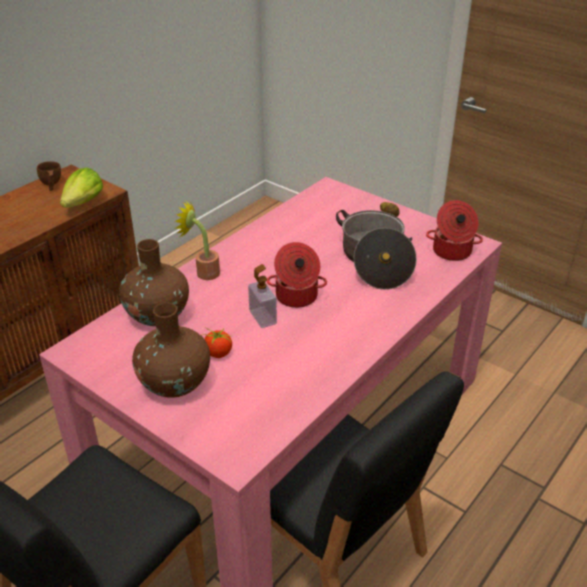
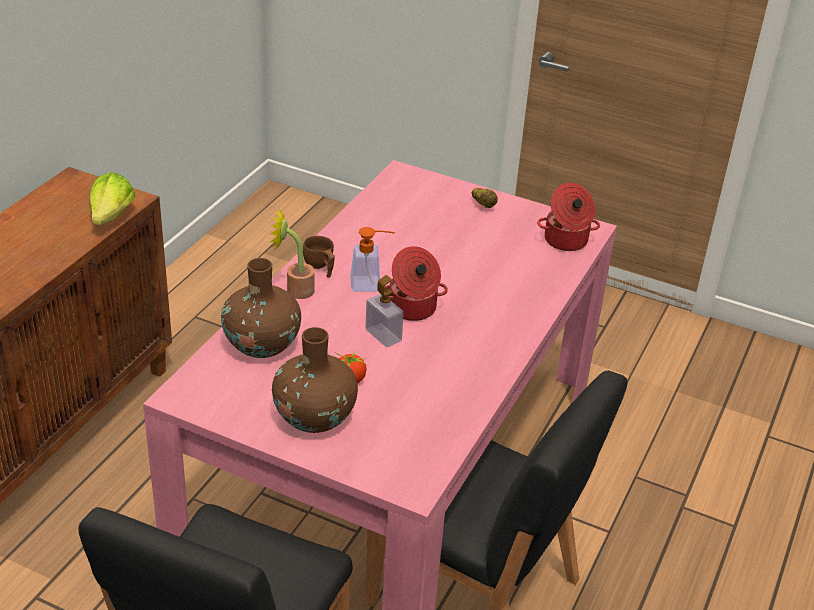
camera: 15 degrees left, 0 degrees up
brown cup [37,161,61,191] -> brown cup moved to [303,236,335,278]
cooking pot [336,210,417,290] -> none
none -> soap dispenser [350,227,395,292]

